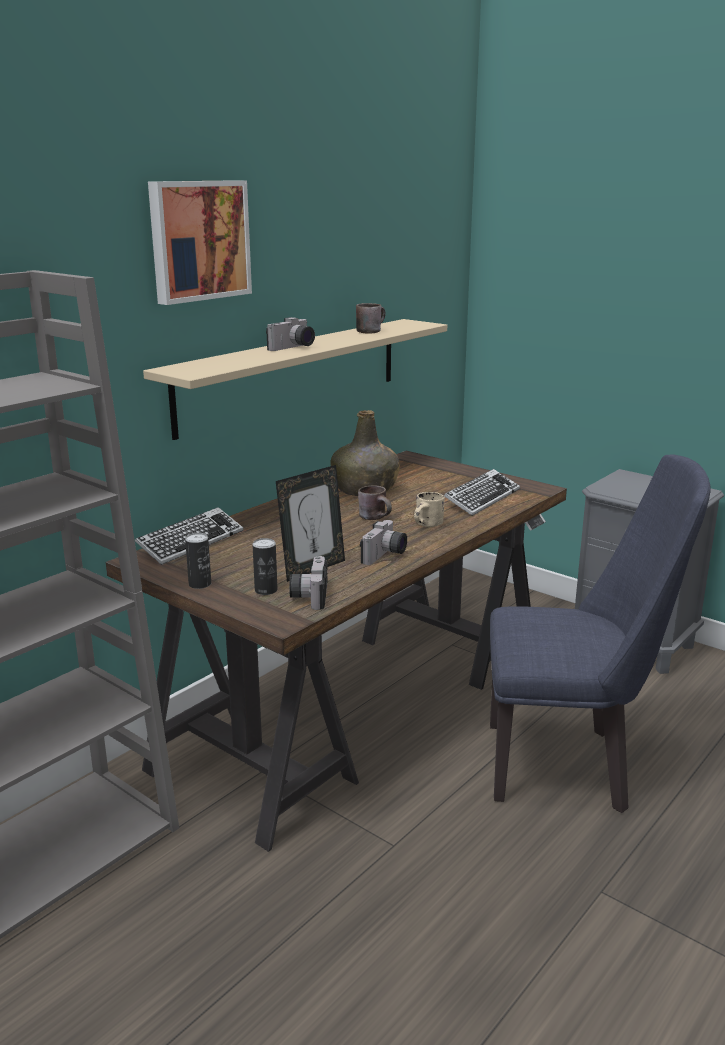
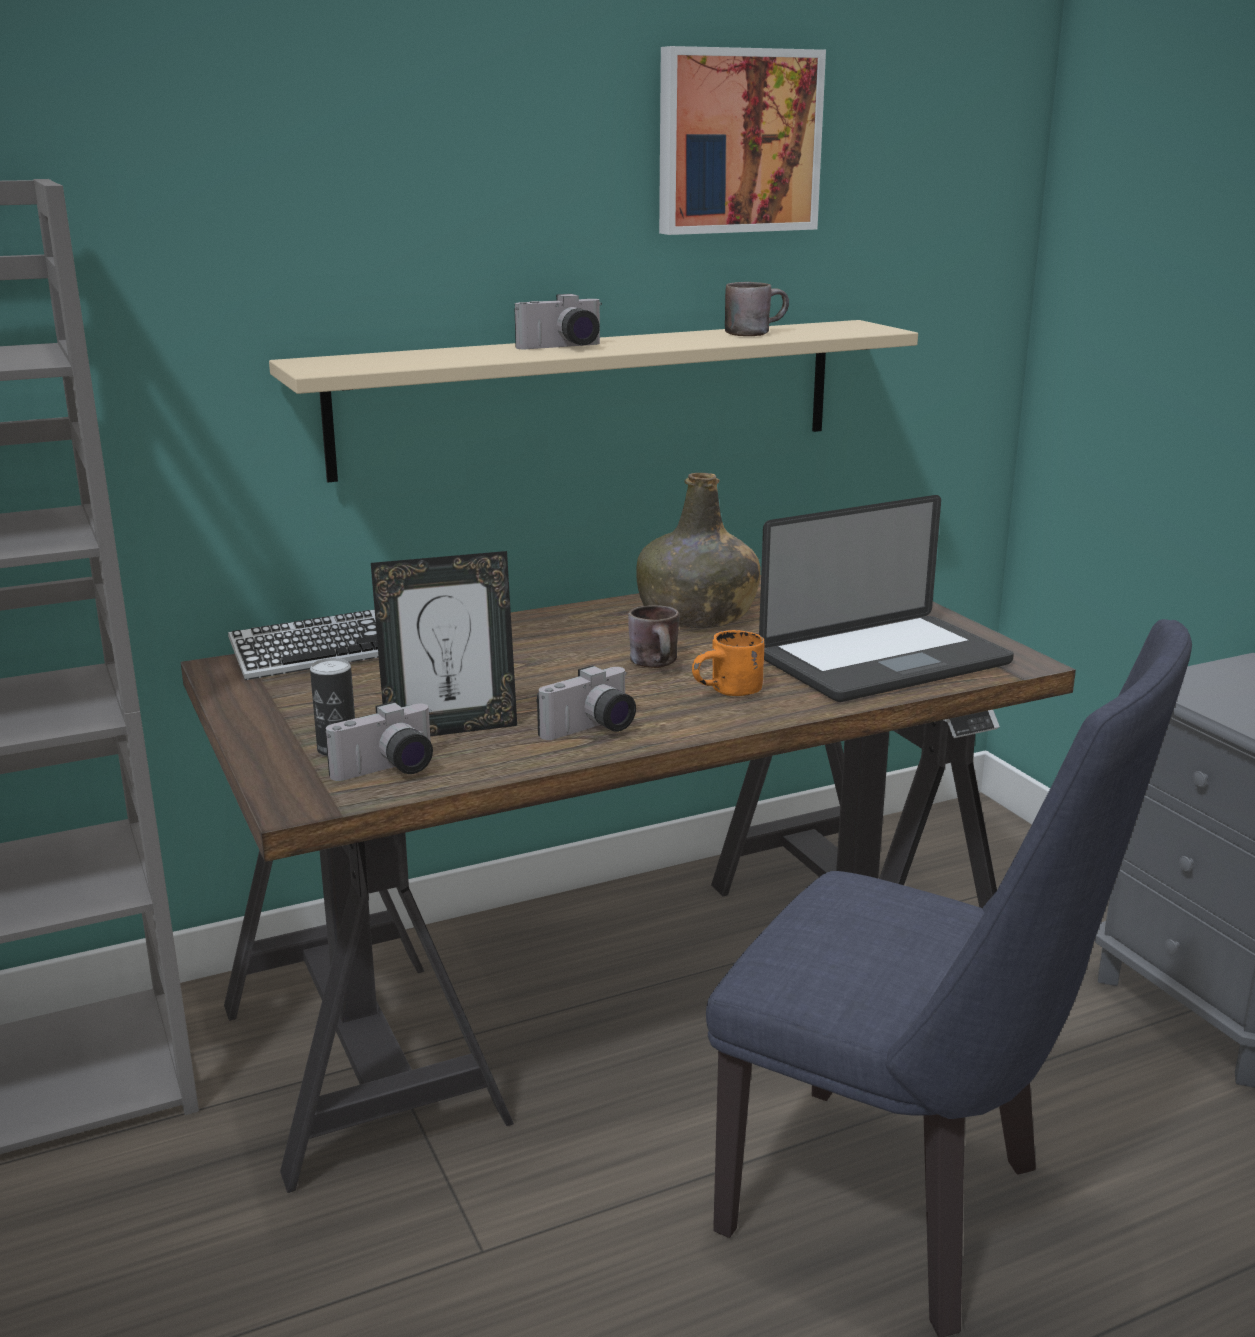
camera: 25 degrees right, 0 degrees up
picture [148,180,252,305] -> picture moved to [659,46,826,235]
can [185,533,211,589] -> none
camera [289,556,328,610] -> camera turned 150 degrees counterclockwise [325,702,433,781]
beige mug [414,492,445,527] -> orange mug [692,630,764,696]
keyboard [444,469,520,516] -> laptop [759,495,1014,702]

